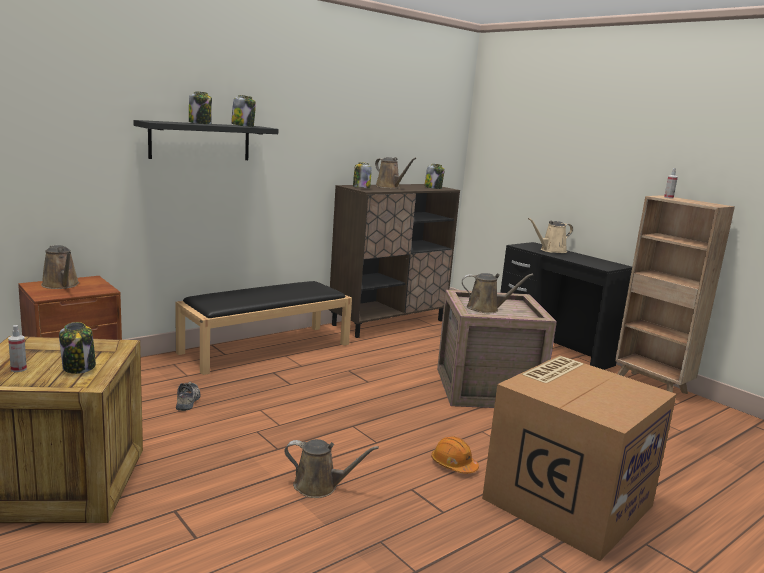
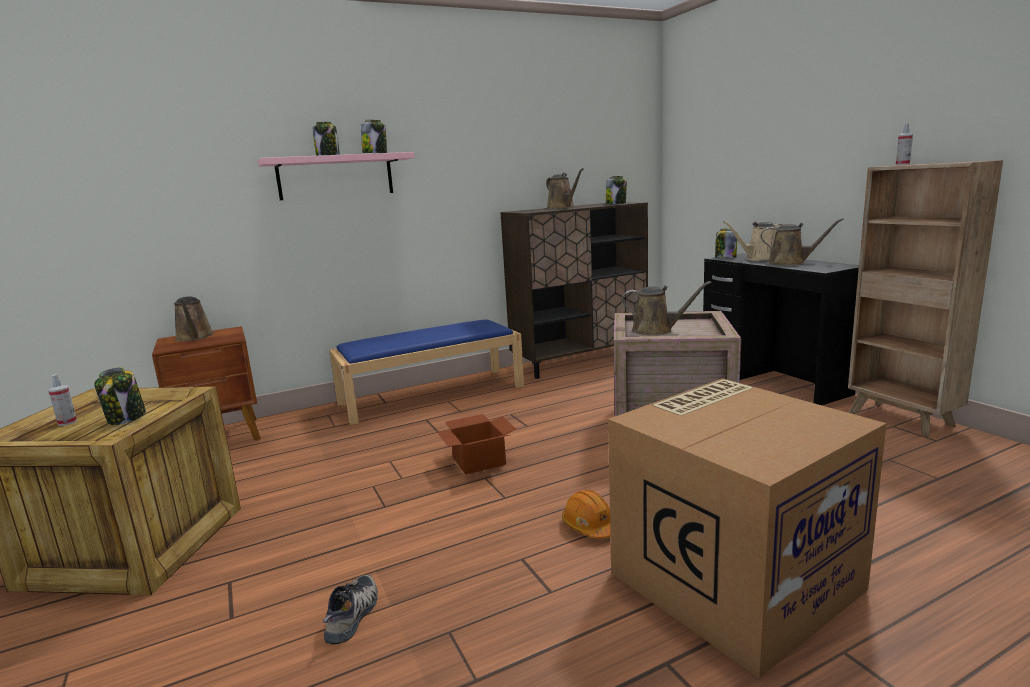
camera: 15 degrees right, 0 degrees up
black shelf [133,120,278,160] -> pink shelf [258,152,414,200]
black bench [175,281,352,375] -> blue bench [329,319,524,425]
shoe [176,382,201,411] -> shoe moved to [323,575,378,645]
brown watering can [284,439,379,498] -> brown watering can moved to [761,218,844,265]
jar [353,162,372,188] -> jar moved to [715,229,737,258]
none -> cardboard box [437,414,516,474]

